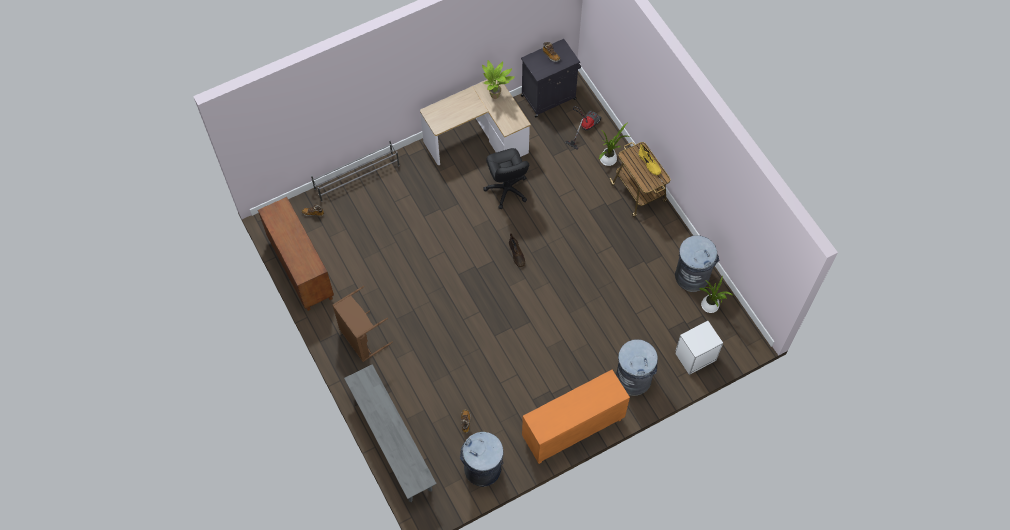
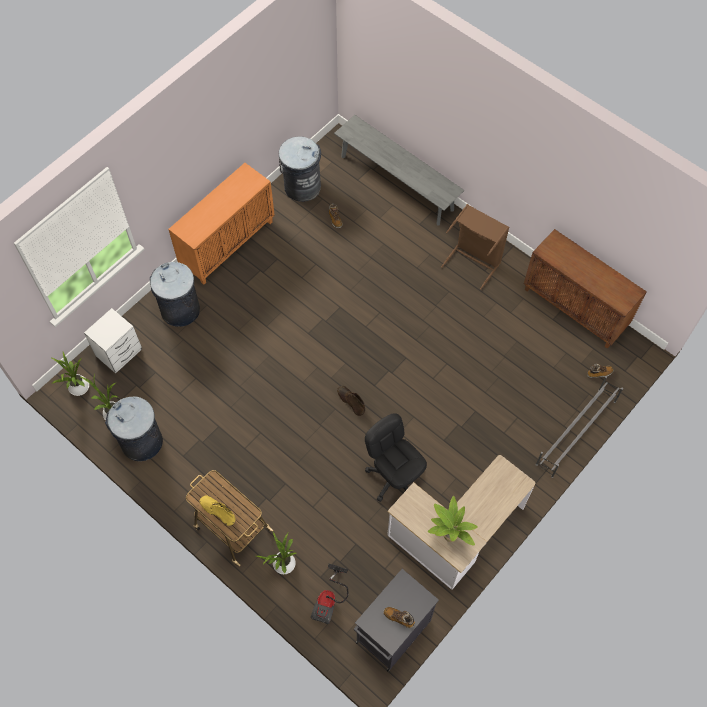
camera: 160 degrees right, 0 degrees up
none -> potted plant [50,352,89,396]

